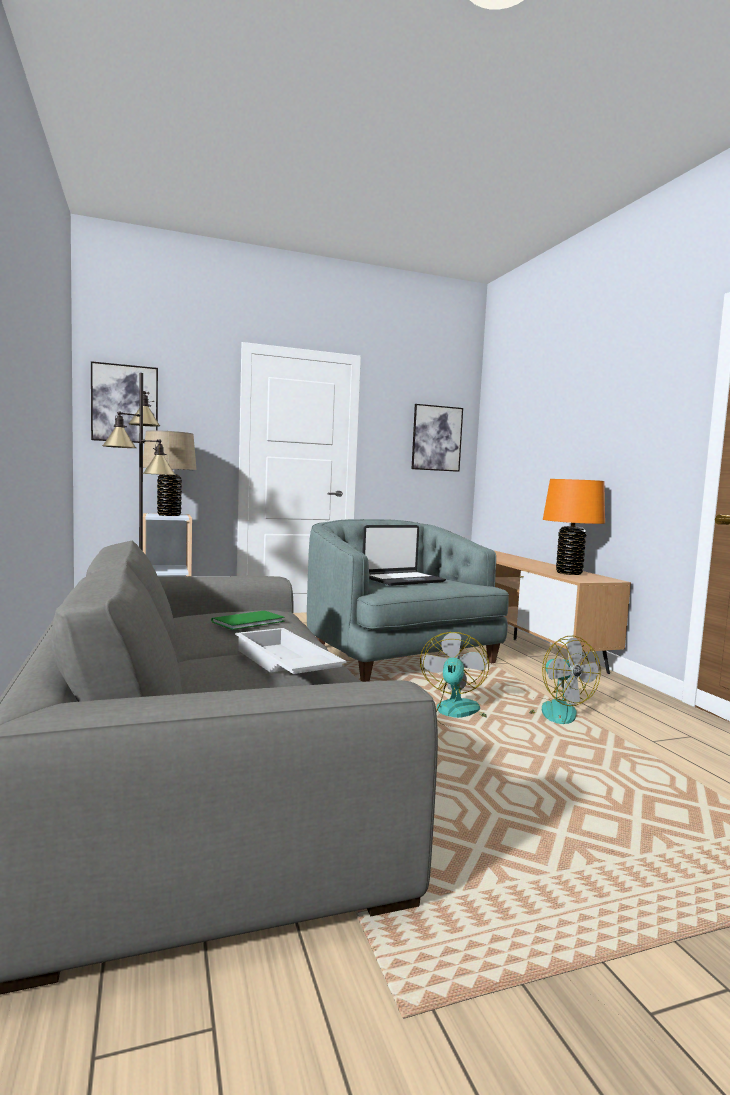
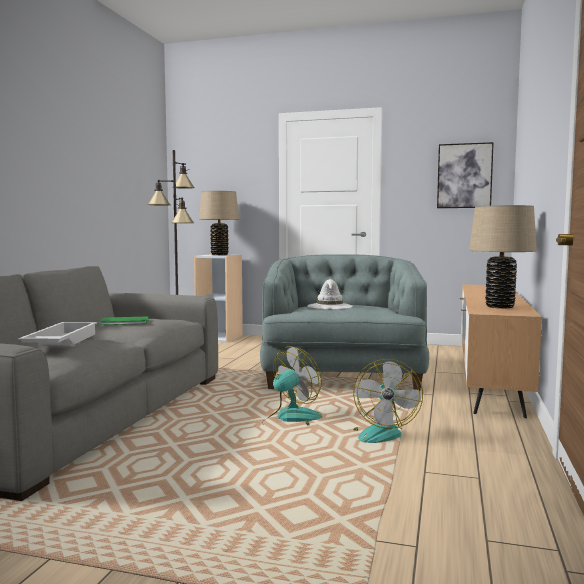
camera: 35 degrees right, 0 degrees up
picture [91,361,158,443] -> none
laptop [362,525,446,586] -> white hat [307,279,352,309]
orange table lamp [543,479,605,575] -> beige table lamp [469,205,537,308]

